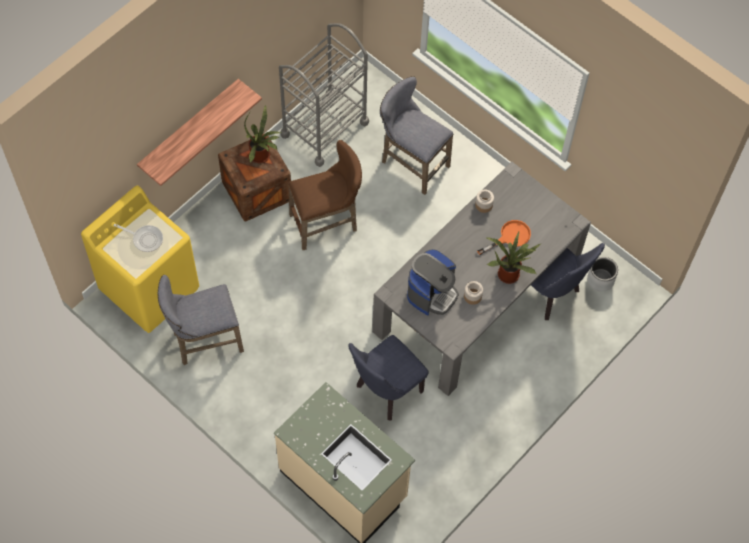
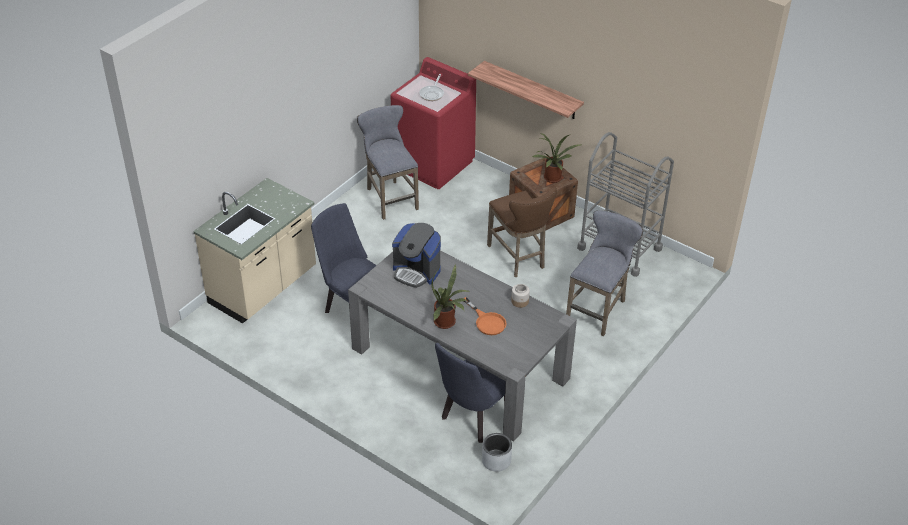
camera: 85 degrees right, 20 degrees down
yellow washing machine [81,186,199,333] -> red washing machine [391,57,476,189]
jar [464,281,483,305] -> none

